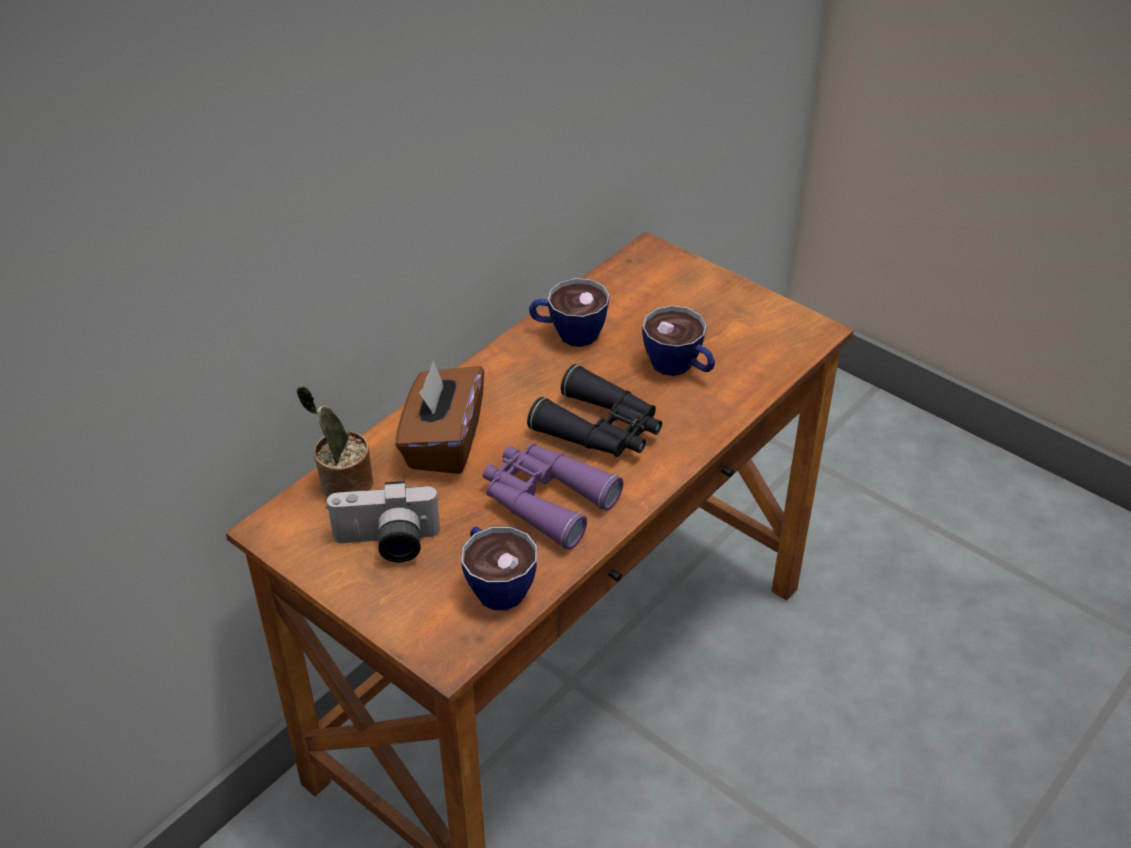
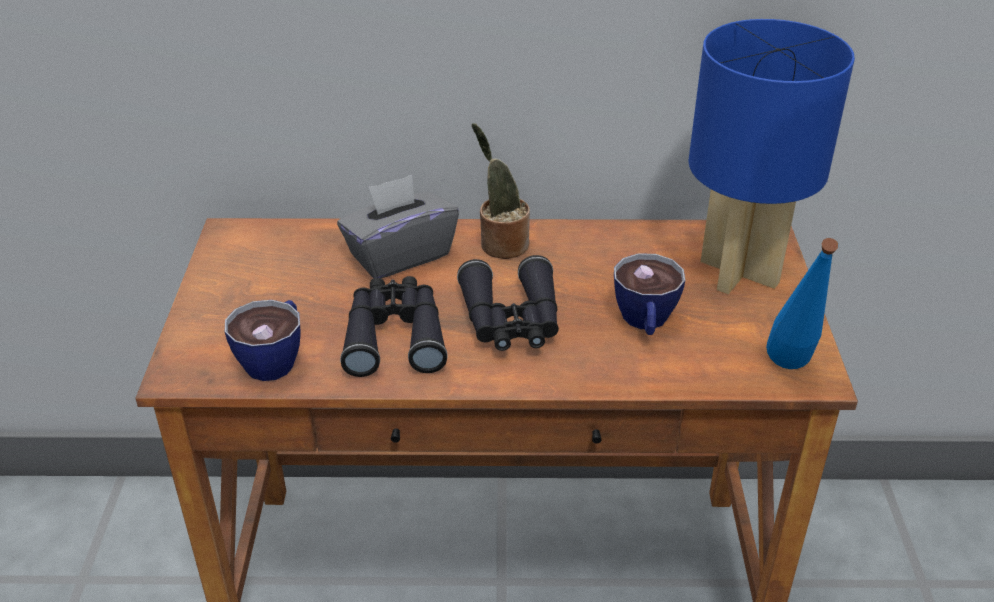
camera: 50 degrees right, 5 degrees down
potted plant [297,386,373,497] -> potted plant moved to [472,123,530,259]
camera [326,481,440,562] -> none
brown tissue box [395,361,484,474] -> grey tissue box [337,175,459,279]
purple binoculars [483,443,623,550] -> black binoculars [340,276,448,377]
cup [529,278,610,347] -> none
none -> blue table lamp [688,19,855,294]
none -> blue bottle [766,238,839,369]

